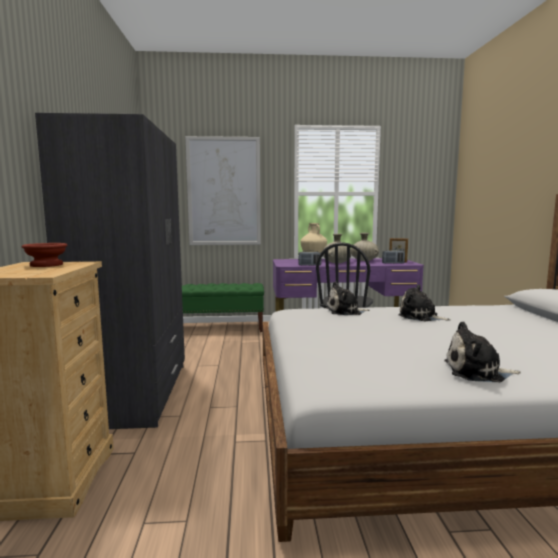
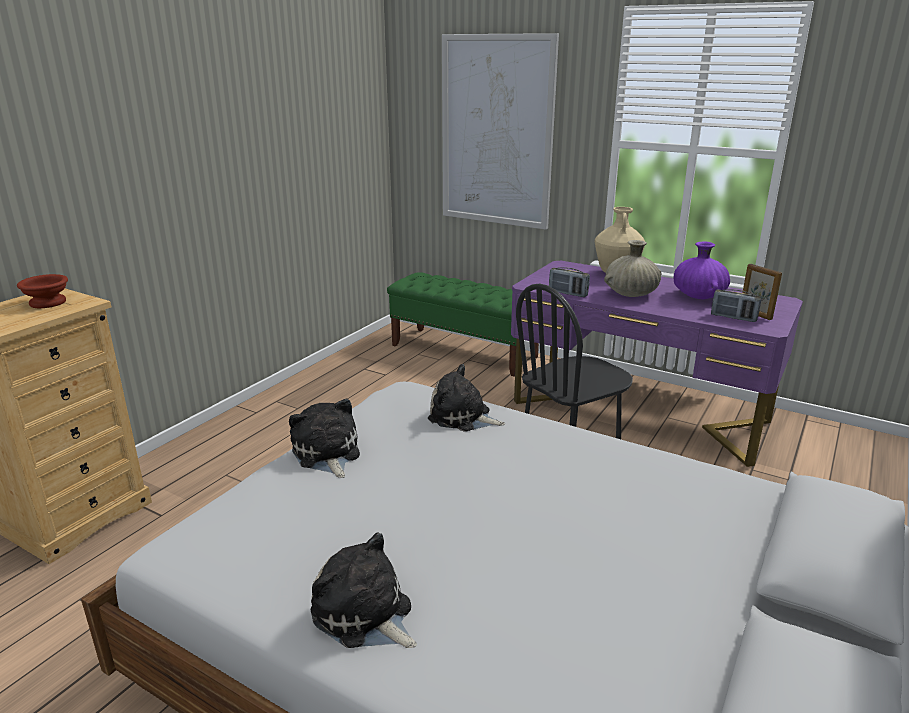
camera: 35 degrees right, 15 degrees up
grey wardrobe [35,113,185,429] -> none
beige vase [351,233,379,261] -> purple vase [674,242,730,299]
plush toy [398,284,451,321] -> plush toy moved to [289,399,360,478]

